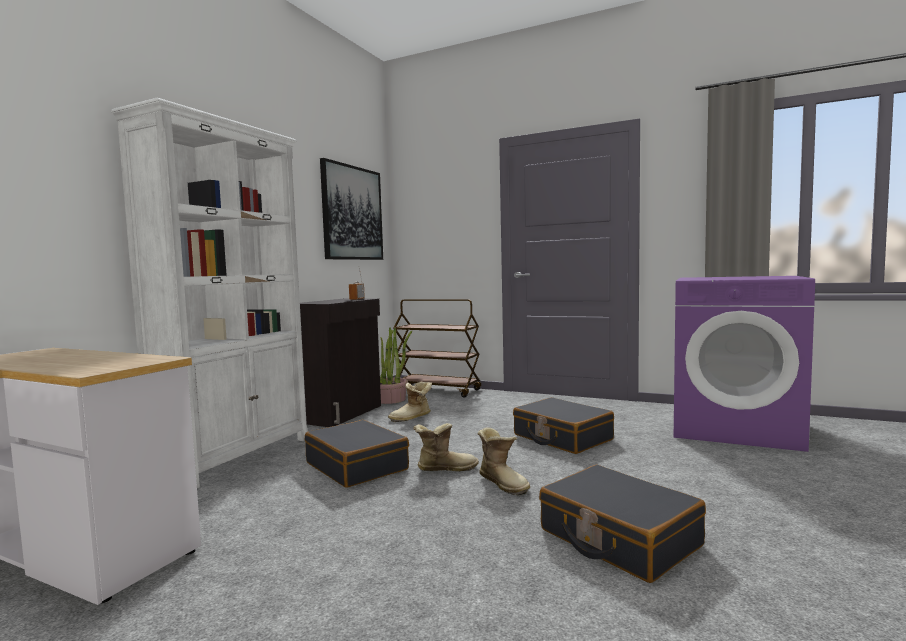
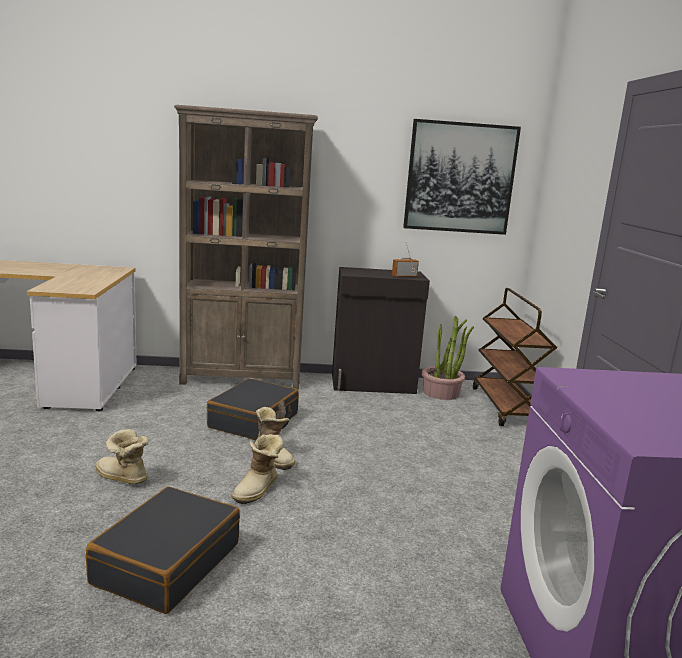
camera: 60 degrees right, 10 degrees up
white bookcase [111,98,308,488] -> brown bookcase [174,105,318,390]
boot [388,381,432,422] -> boot moved to [95,429,148,484]
black suitcase [513,397,614,454] -> none

